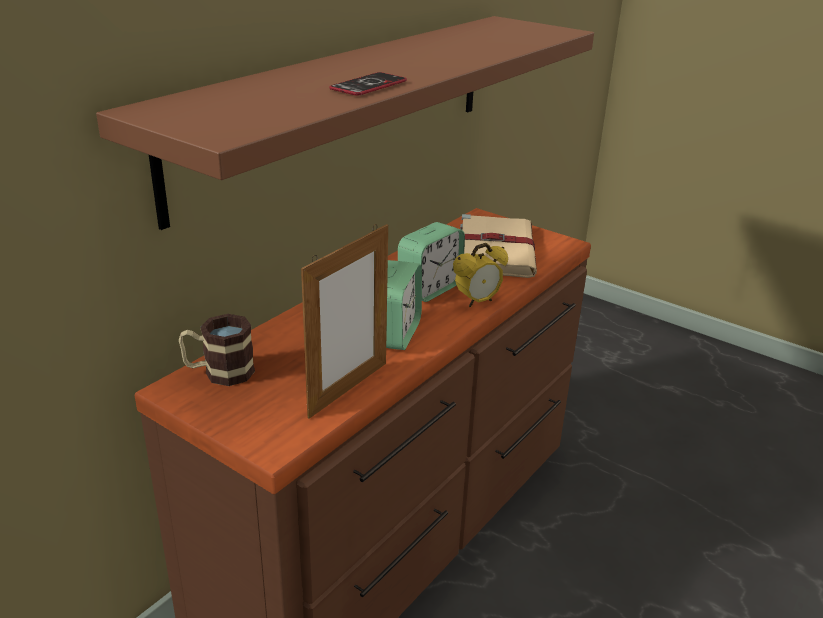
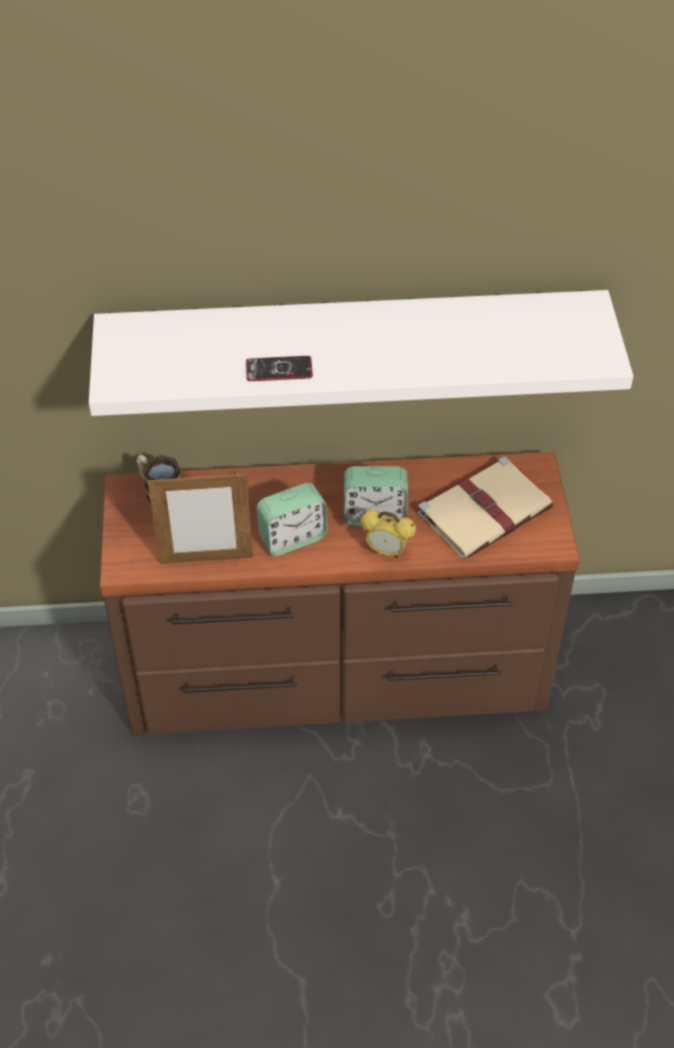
camera: 50 degrees right, 20 degrees up
brown shelf [96,16,594,230] -> white shelf [89,290,633,416]

